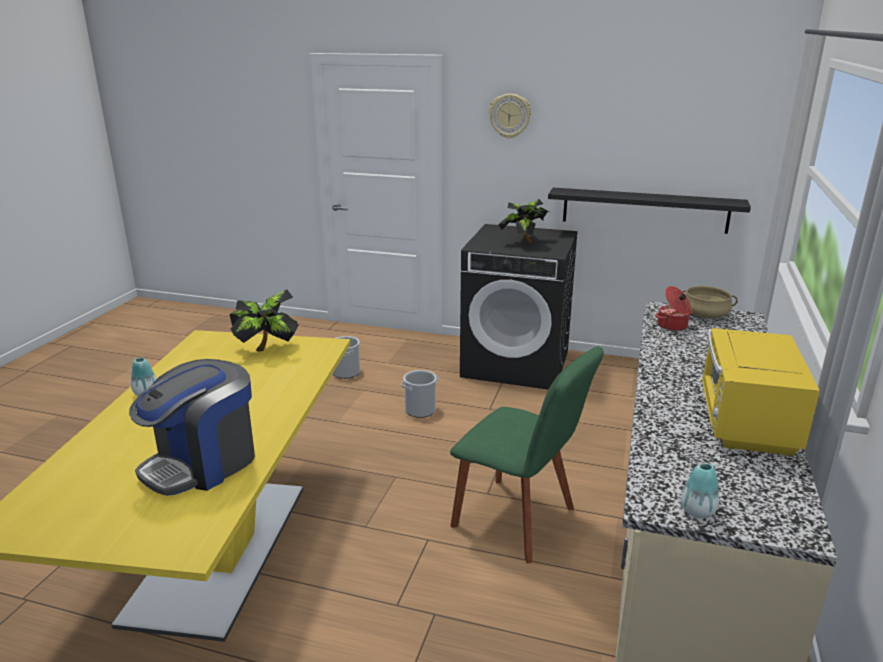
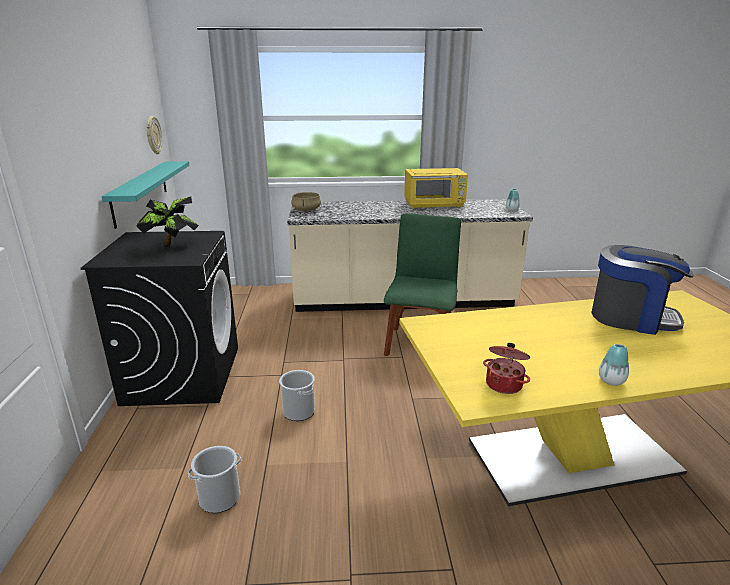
camera: 110 degrees left, 0 degrees up
potted plant [229,289,299,352] -> none
wall clock [489,94,531,139] -> wall clock moved to [146,116,162,155]
black shelf [548,188,751,234] -> turquoise shelf [102,161,189,229]
cooking pot [655,286,693,331] -> cooking pot moved to [483,343,530,394]

